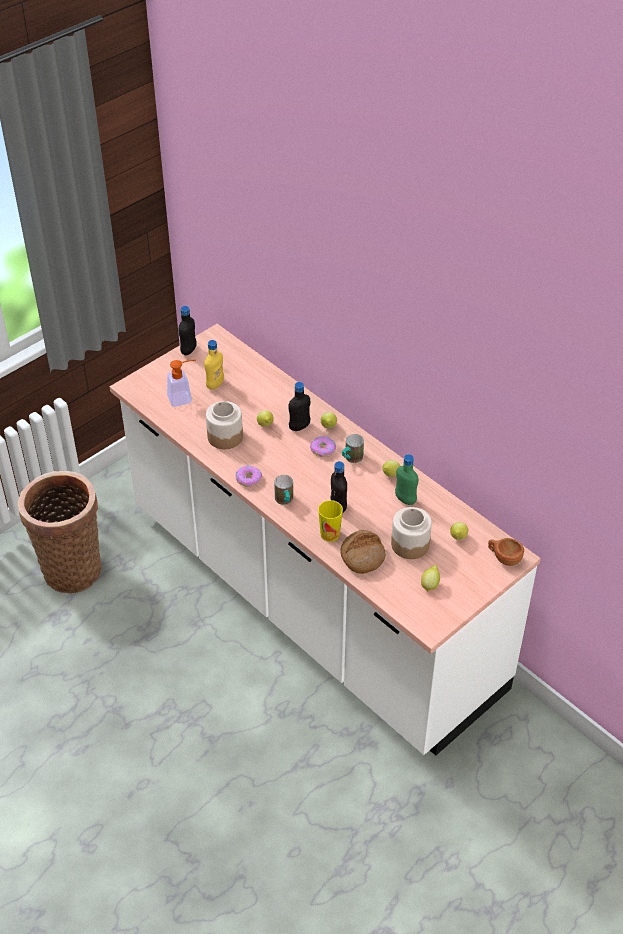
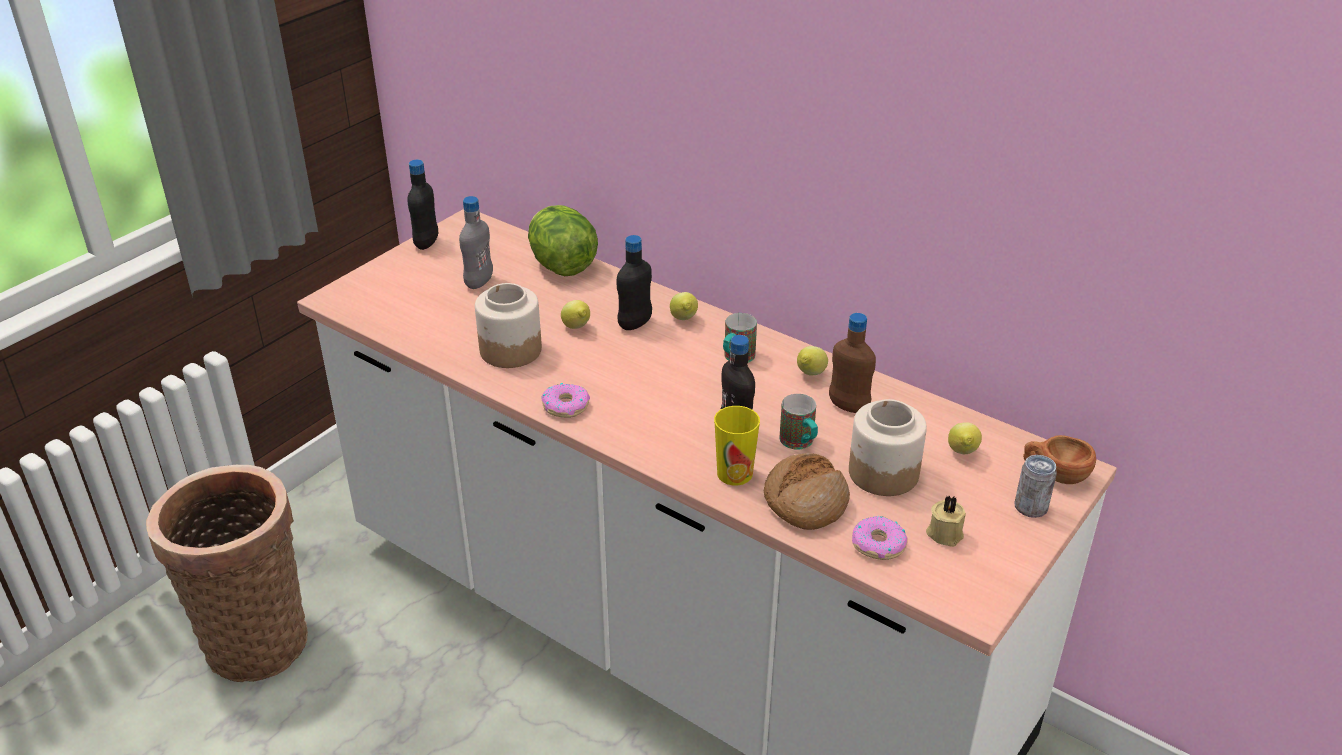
camera: 10 degrees left, 10 degrees down
soap dispenser [167,360,196,407] -> none
yellow bottle [204,340,224,390] -> grey bottle [459,196,493,289]
mug [274,475,293,505] -> mug moved to [779,394,818,450]
donut [310,436,336,457] -> donut moved to [852,516,908,560]
green bottle [395,454,418,505] -> brown bottle [829,313,876,413]
lemon [421,565,440,592] -> beige candle [926,496,966,547]
none -> lettuce [528,205,598,276]
none -> can [1014,455,1057,518]

